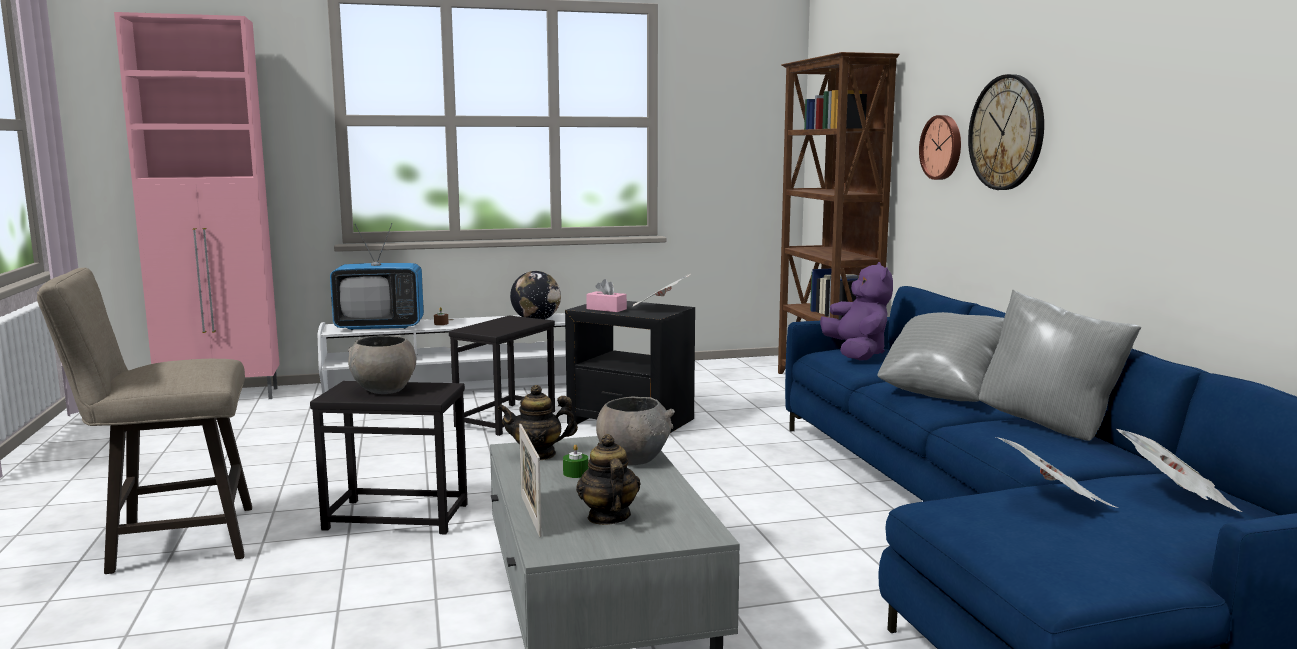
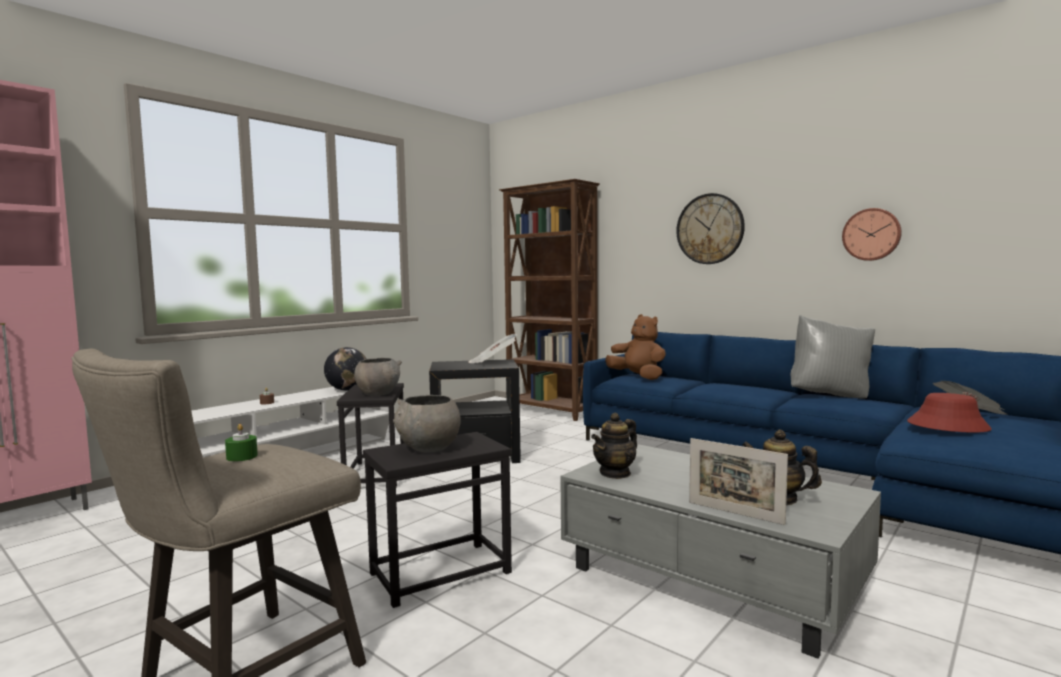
camera: 35 degrees left, 5 degrees down
television [330,223,424,330] -> none
green candle [563,444,588,478] -> green candle moved to [225,424,258,462]
pink tissue box [586,279,627,312] -> none
grey bowl [596,397,675,465] -> grey bowl moved to [354,357,402,396]
purple plush toy [820,262,893,360] -> brown plush toy [605,314,666,380]
grey pillow [877,312,1004,402] -> none
wall clock [919,115,961,180] -> wall clock moved to [842,208,902,261]
newspaper [996,437,1118,508] -> red hat [907,393,992,433]

